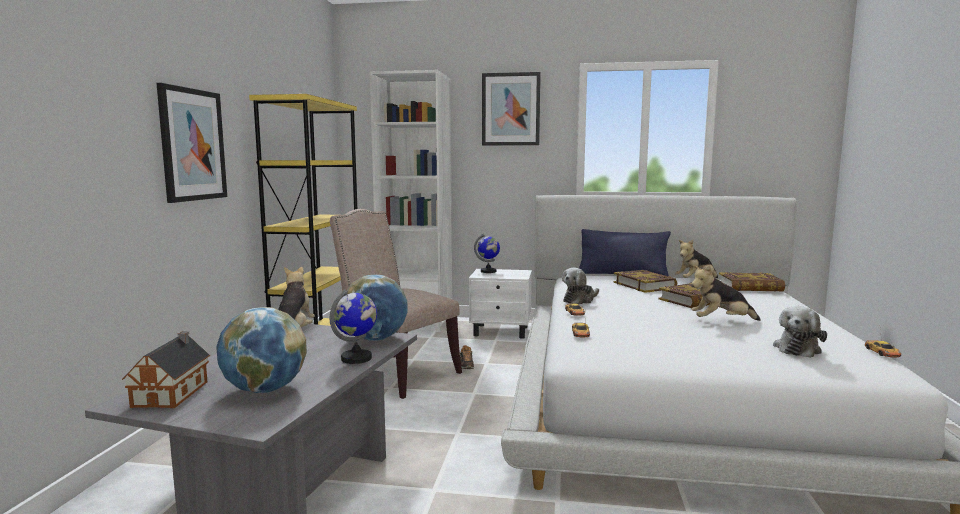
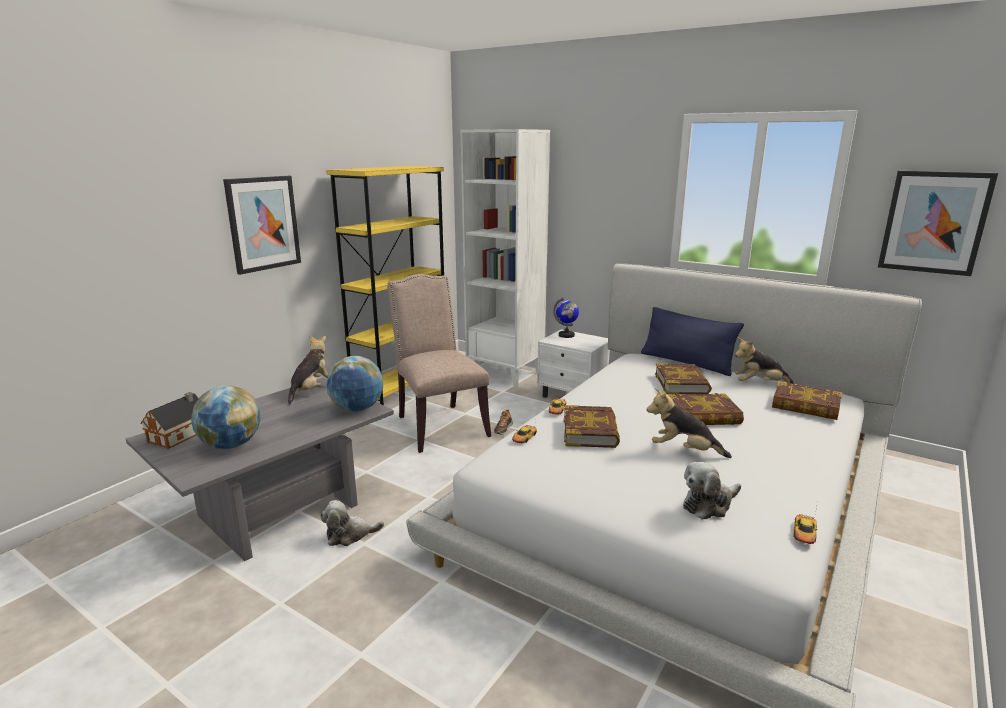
camera: 25 degrees right, 10 degrees up
globe [330,289,377,364] -> none
picture [482,72,541,146] -> picture moved to [878,171,998,276]
plush toy [562,268,599,304] -> plush toy moved to [320,500,384,546]
none -> book [564,405,620,448]

